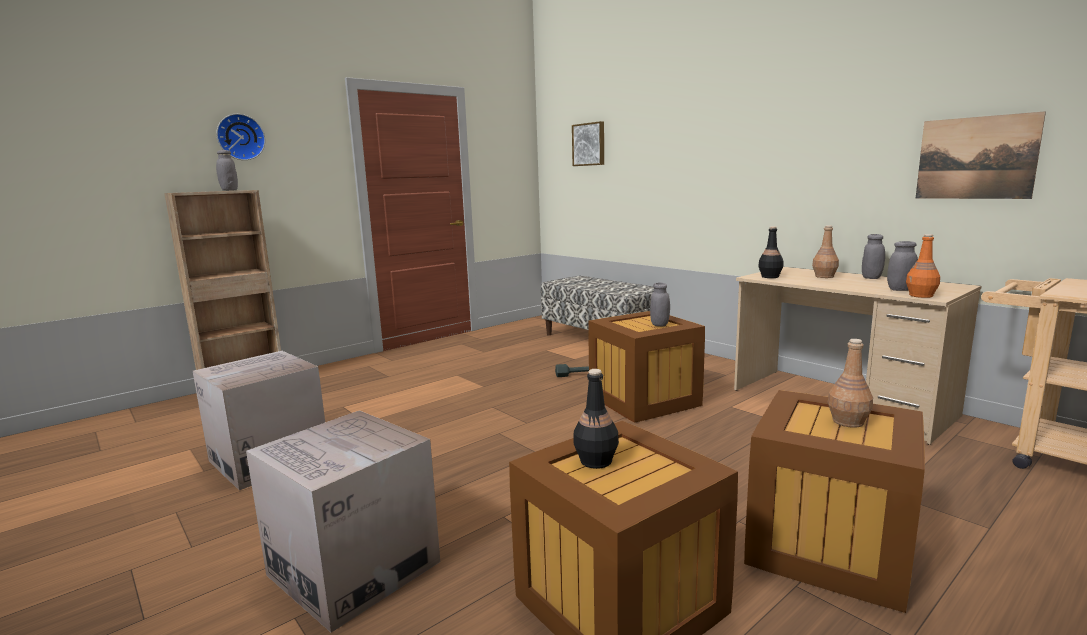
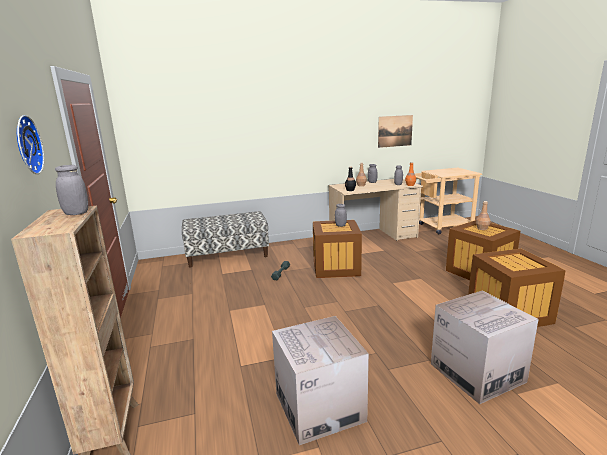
camera: 65 degrees left, 5 degrees up
picture [572,121,604,166] -> none
black bottle [573,369,619,469] -> none

